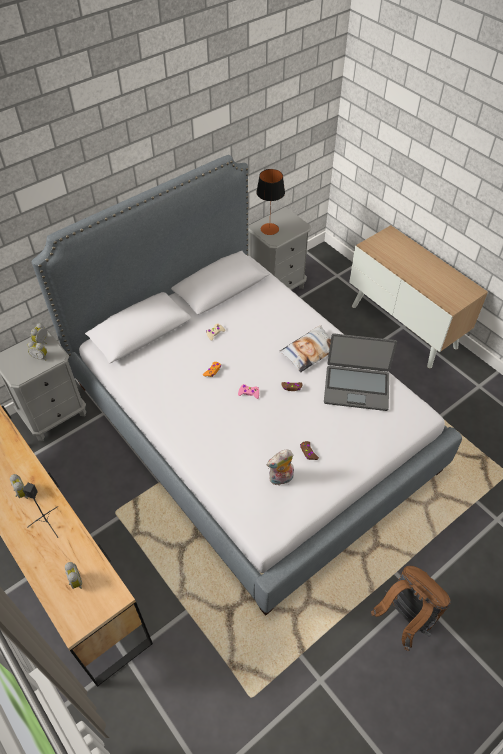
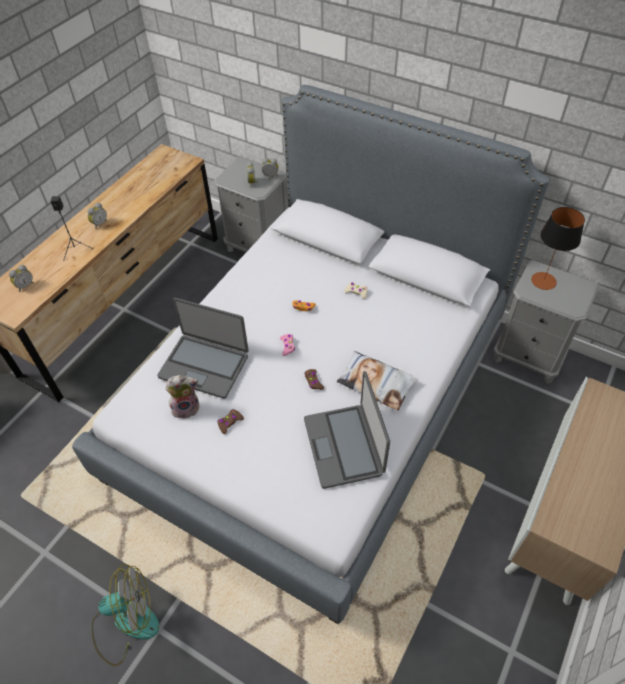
camera: 70 degrees right, 0 degrees up
plush toy [267,450,294,486] -> plush toy turned 120 degrees clockwise [165,375,199,419]
brown backpack [371,566,451,651] -> fan [91,564,159,666]
none -> laptop [157,298,249,399]

